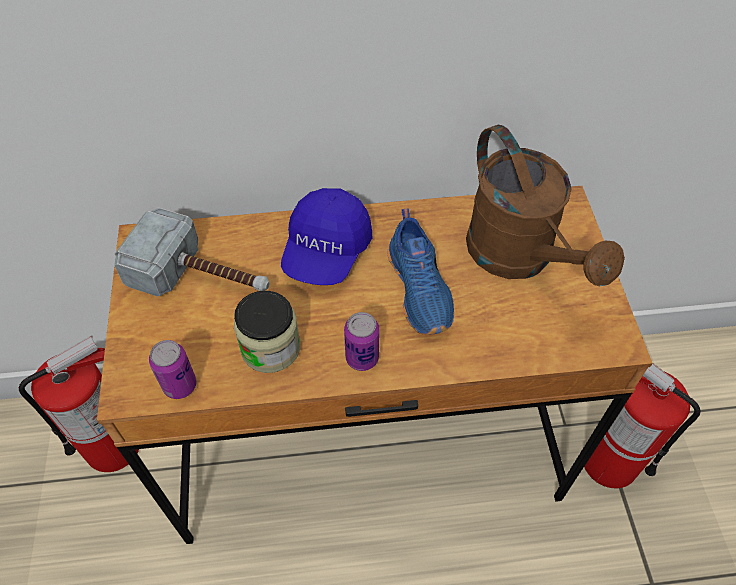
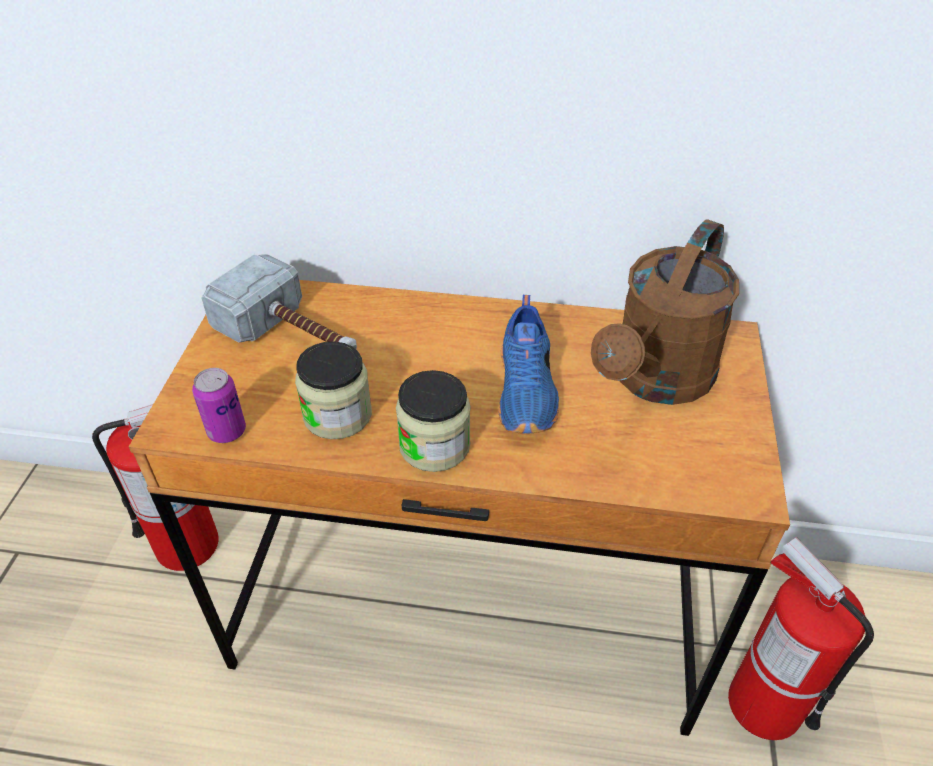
camera: 15 degrees right, 10 degrees down
blue cap [281,188,372,285] -> none
can [344,312,380,371] -> jar [396,370,471,472]
brown watering can [466,125,625,286] -> brown watering can turned 45 degrees clockwise [591,219,739,405]

